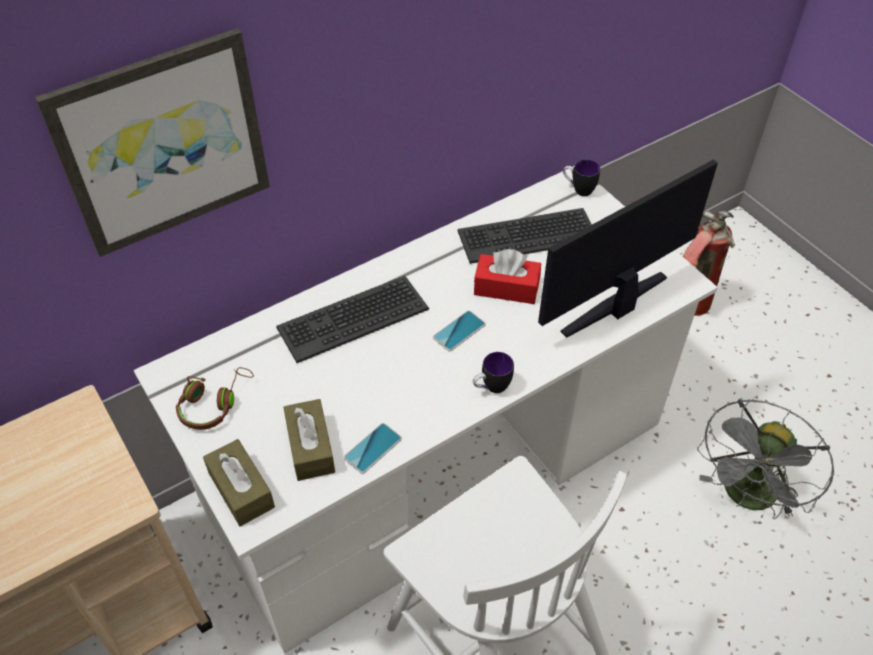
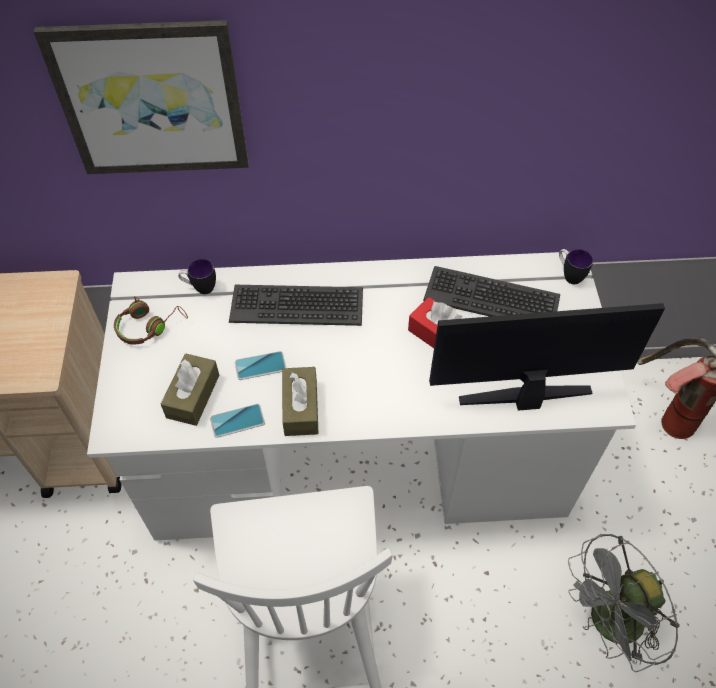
camera: 30 degrees right, 5 degrees up
brown tissue box [203,439,275,527] -> brown tissue box moved to [282,367,319,436]
phone [433,311,486,351] -> phone moved to [235,351,286,380]
mug [473,352,514,393] -> mug moved to [178,259,216,294]

